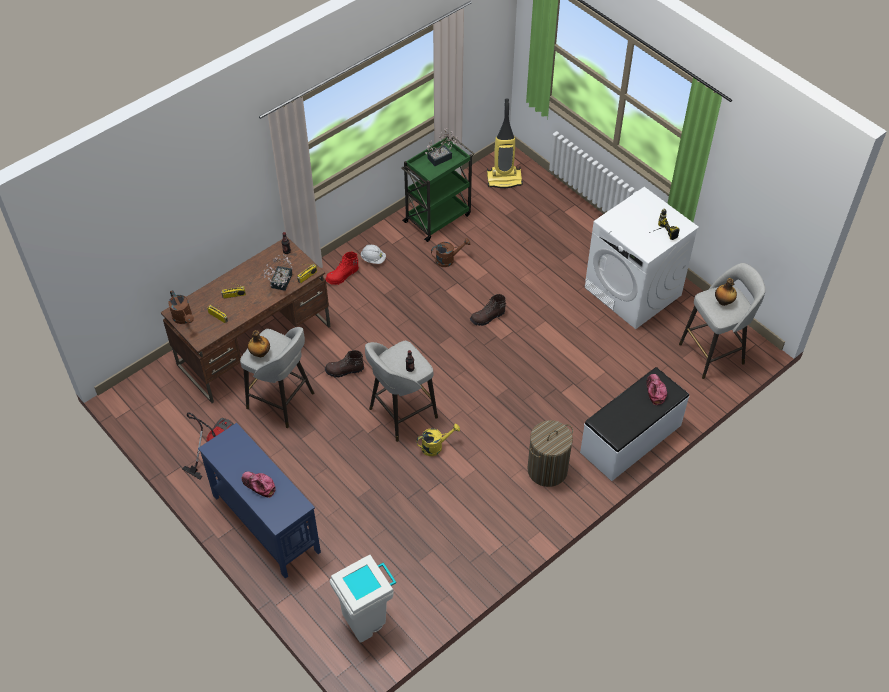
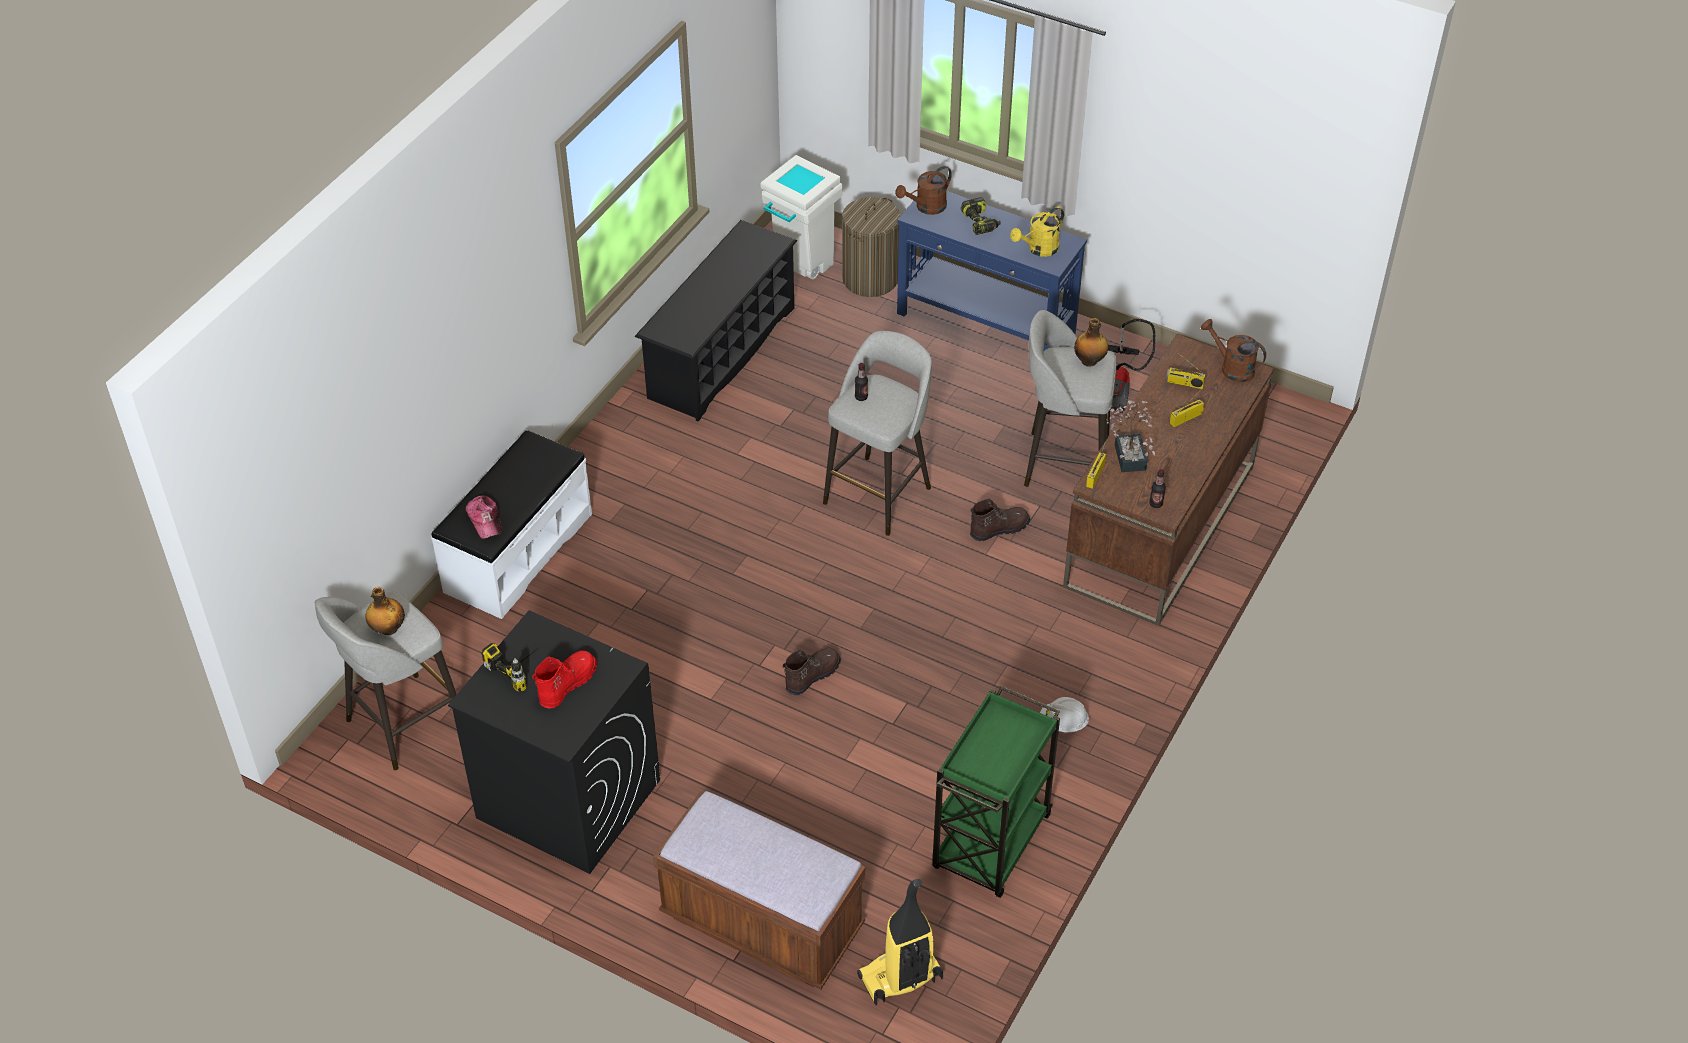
camera: 160 degrees right, 5 degrees down
cap [242,471,276,498] -> power drill [961,197,1001,235]
red boot [326,252,359,285] -> red boot moved to [532,650,597,709]
yellow watering can [416,424,460,456] -> yellow watering can moved to [1010,207,1064,257]
potted plant [425,128,458,166] -> none
brown watering can [431,238,470,267] -> brown watering can moved to [895,166,952,215]
laundry basket [527,420,573,487] -> laundry basket moved to [842,197,900,297]
white washing machine [584,187,699,329] -> black washing machine [448,610,660,874]
none -> black shoe rack [635,220,797,421]
none -> brown bench [653,791,865,989]

